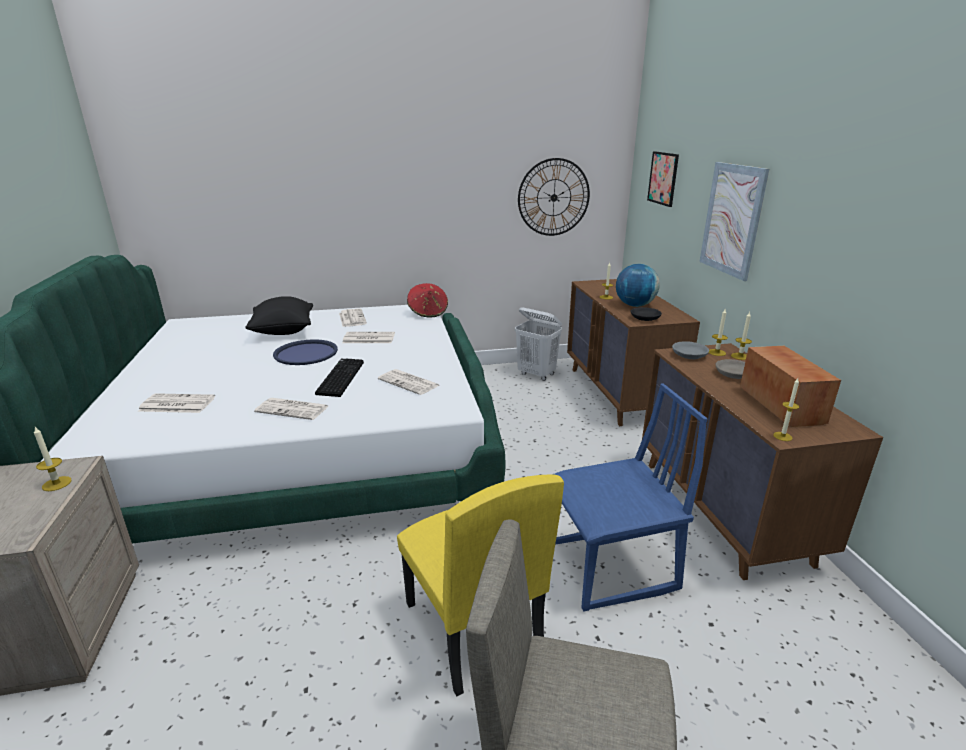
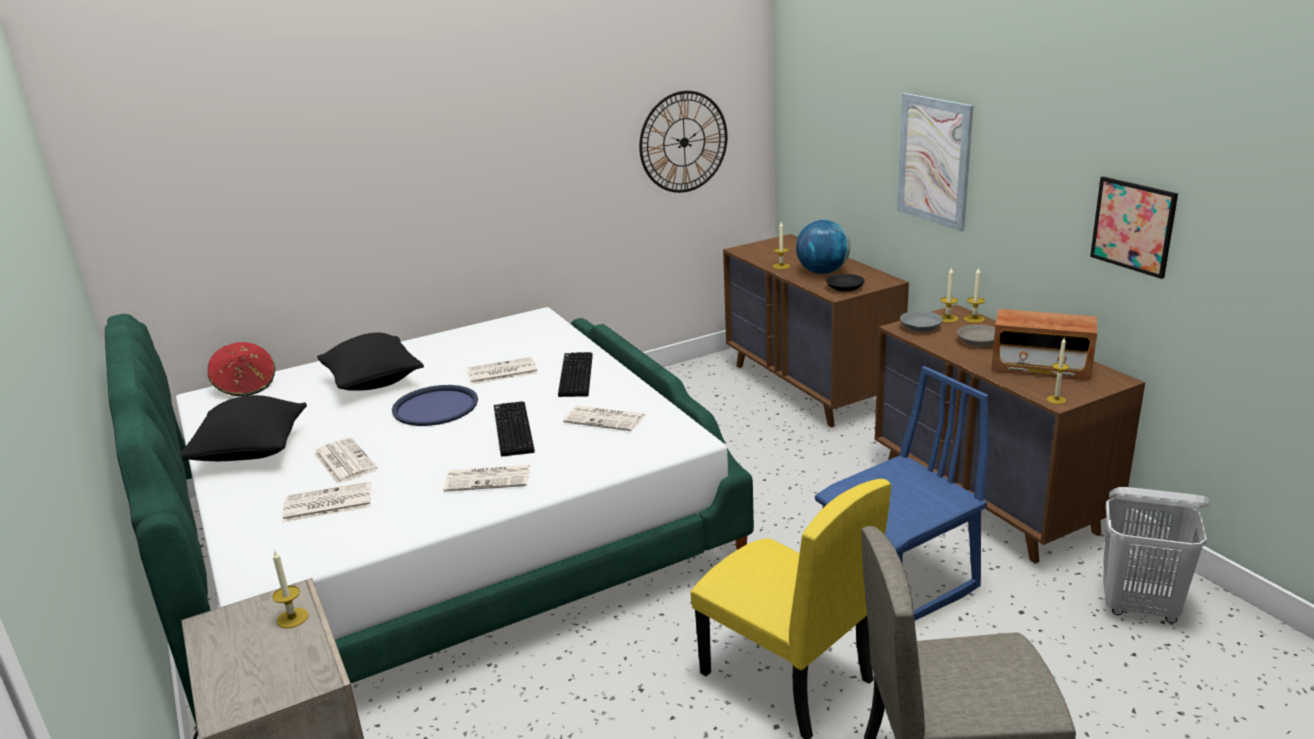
camera: 15 degrees left, 0 degrees up
newspaper [339,308,367,327] -> newspaper moved to [314,438,378,484]
red hat [407,283,448,318] -> red hat moved to [208,342,275,396]
white laundry basket [515,307,562,381] -> white laundry basket moved to [1103,487,1210,623]
picture [647,151,679,207] -> picture moved to [1090,177,1178,279]
radio [740,346,841,427] -> radio turned 135 degrees clockwise [991,309,1097,380]
none -> black pillow [181,395,307,461]
none -> keyboard [558,352,593,397]

